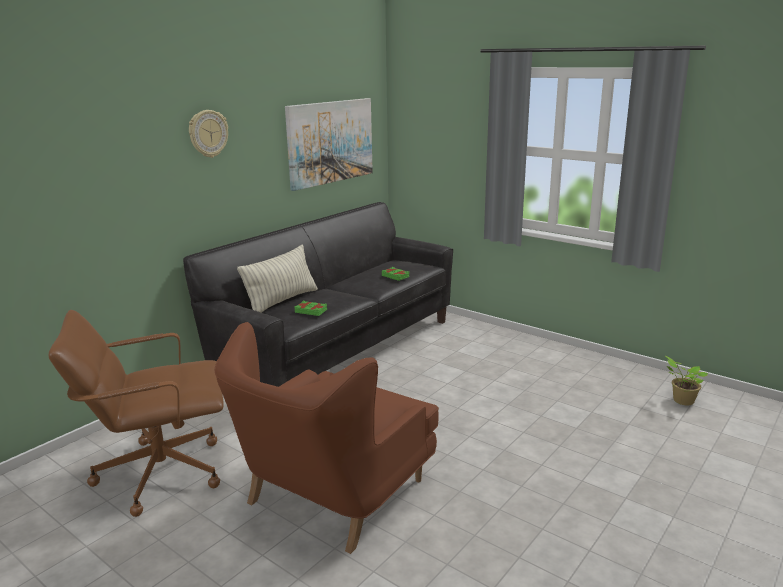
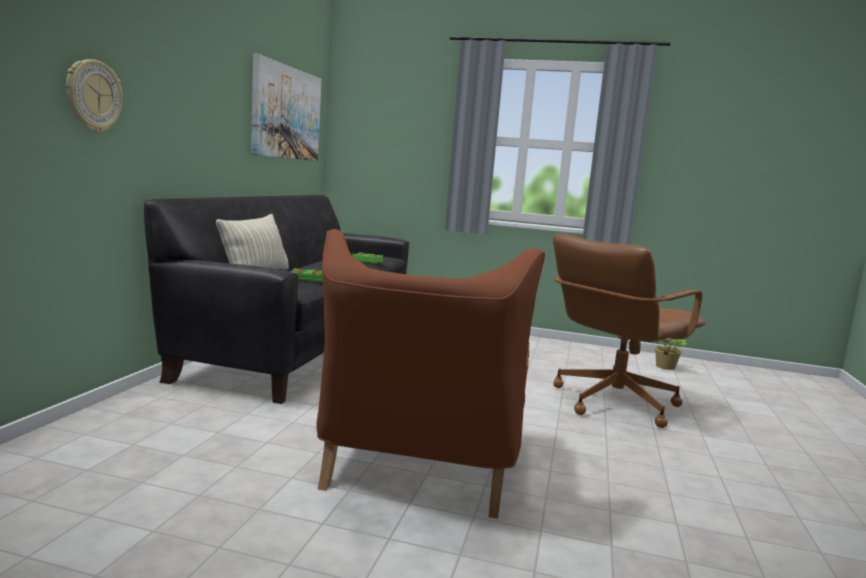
camera: 25 degrees left, 10 degrees down
brown office chair [49,310,224,517] -> brown office chair moved to [553,234,706,428]
wall clock [189,110,228,158] -> wall clock moved to [66,59,123,133]

